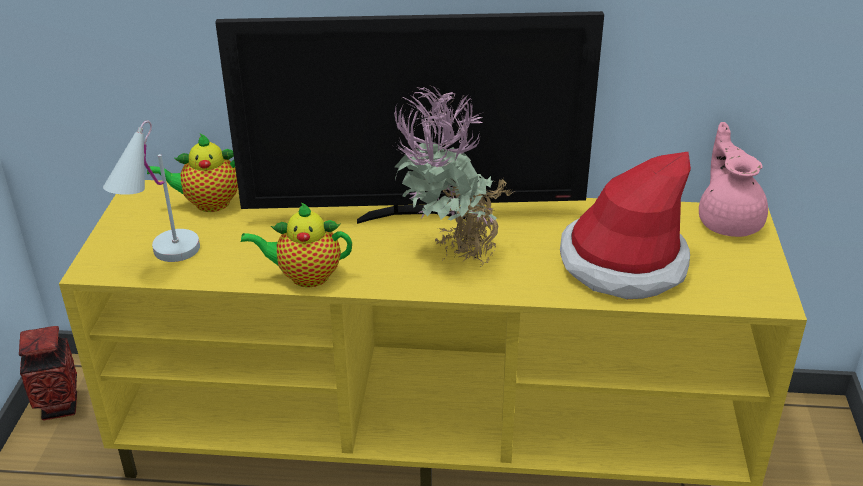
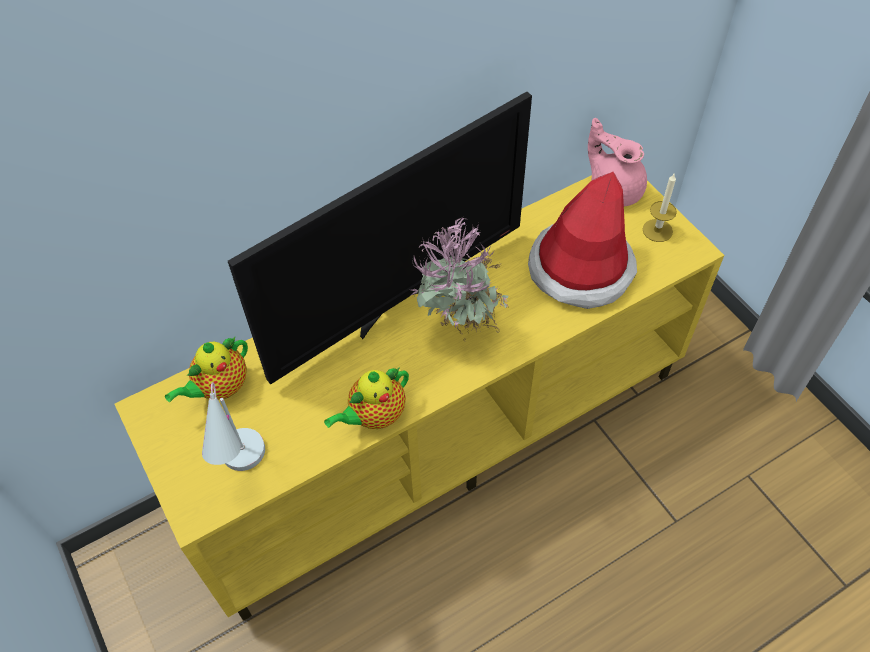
camera: 35 degrees left, 20 degrees up
vase [19,326,77,421] -> none
none -> candle [643,174,677,242]

